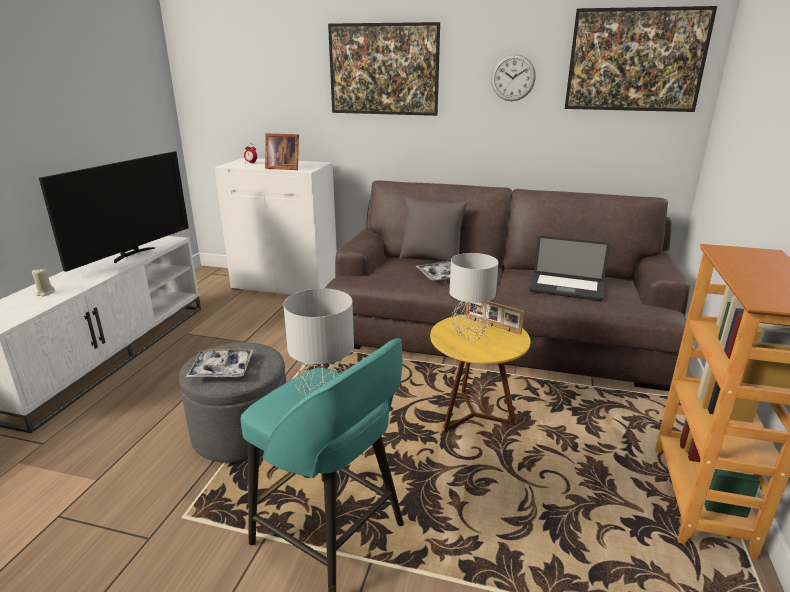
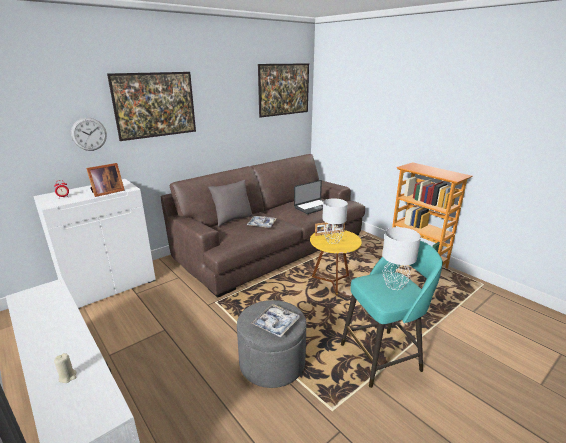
camera: 55 degrees left, 0 degrees up
television [39,151,189,272] -> none
wall clock [491,54,536,101] -> wall clock moved to [71,118,107,151]

